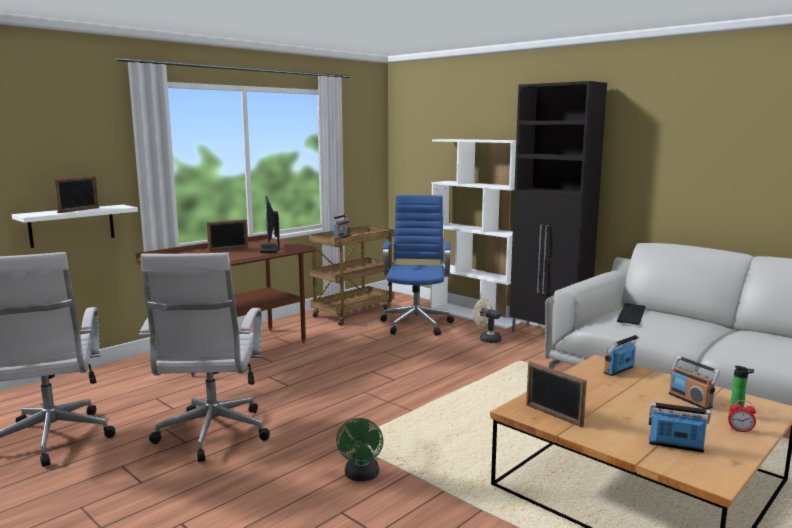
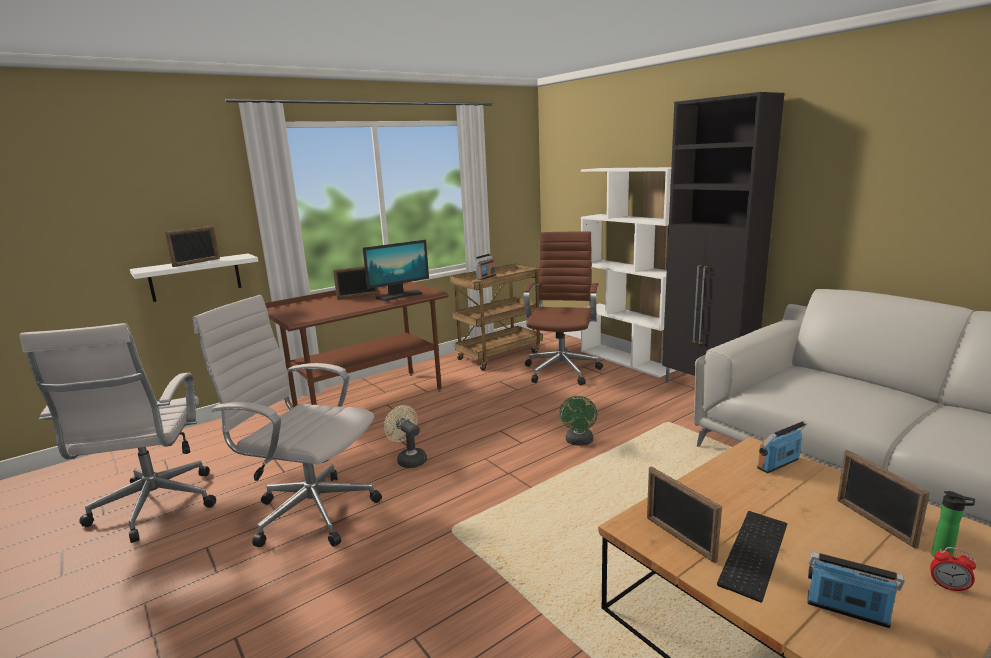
camera: 10 degrees right, 5 degrees up
white office chair [139,253,270,462] -> white office chair turned 105 degrees clockwise [193,295,382,547]
monitor [260,196,280,253] -> monitor turned 120 degrees counterclockwise [363,240,429,301]
green fan [336,418,383,481] -> green fan moved to [559,396,597,446]
blue office chair [380,195,454,336] -> brown office chair [524,232,603,385]
beige fan [473,298,502,343] -> beige fan moved to [384,405,427,468]
keyboard [617,303,646,325] -> keyboard moved to [717,511,787,603]
radio [669,356,720,409] -> picture frame [837,450,930,549]

